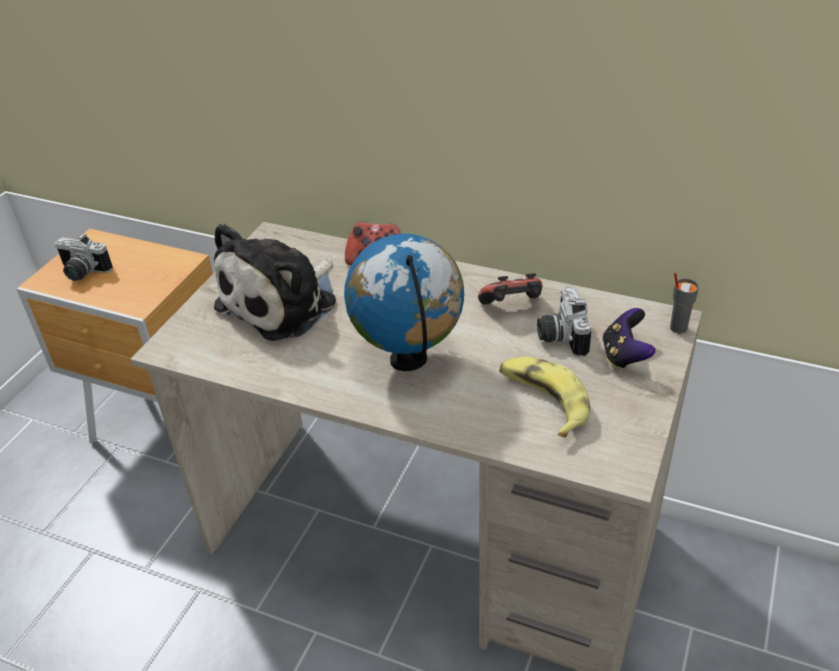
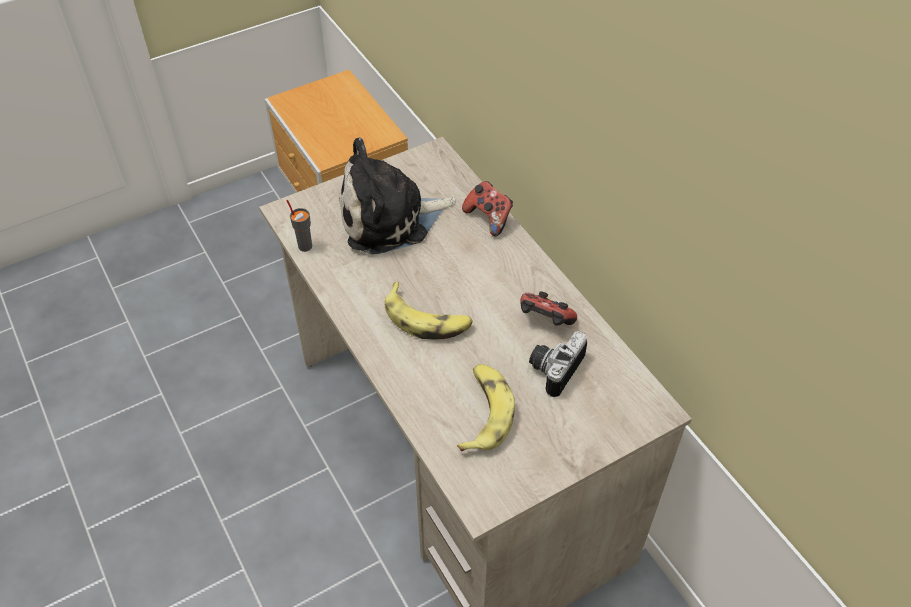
camera: 35 degrees right, 10 degrees up
camera [55,233,113,281] -> none
globe [344,234,464,371] -> banana [384,282,473,340]
game controller [602,308,656,370] -> none
grey cup [670,272,699,334] -> grey cup moved to [287,200,312,252]

